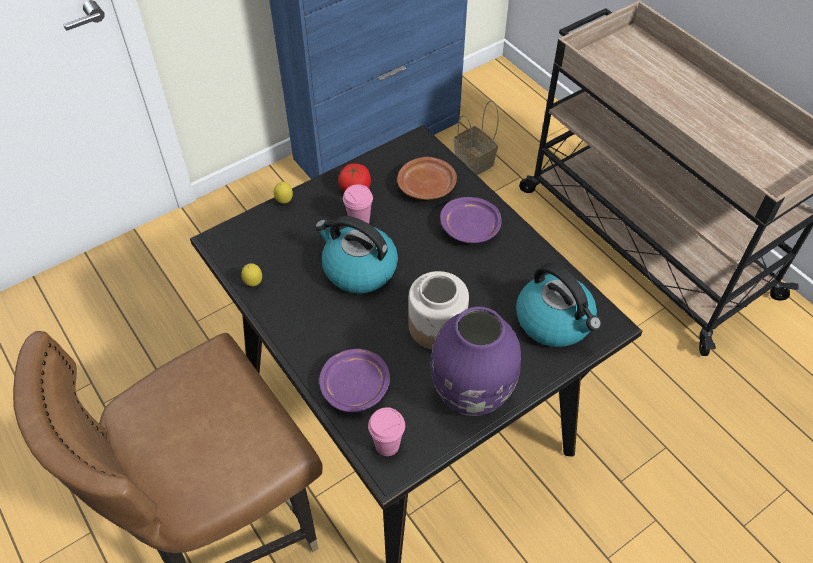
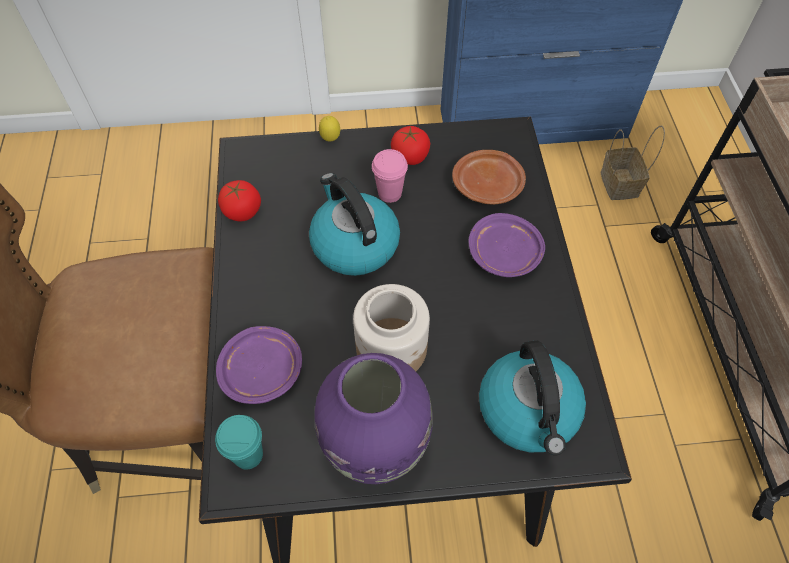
camera: 30 degrees right, 5 degrees up
lemon [241,263,262,286] -> tomato [218,180,261,221]
pink cup [368,407,405,456] -> turquoise cup [215,415,263,470]

